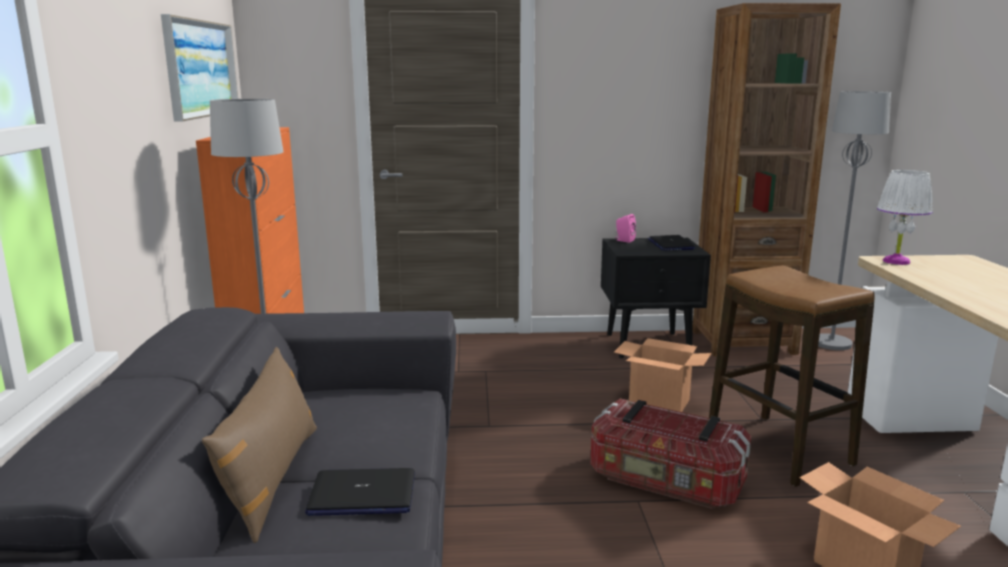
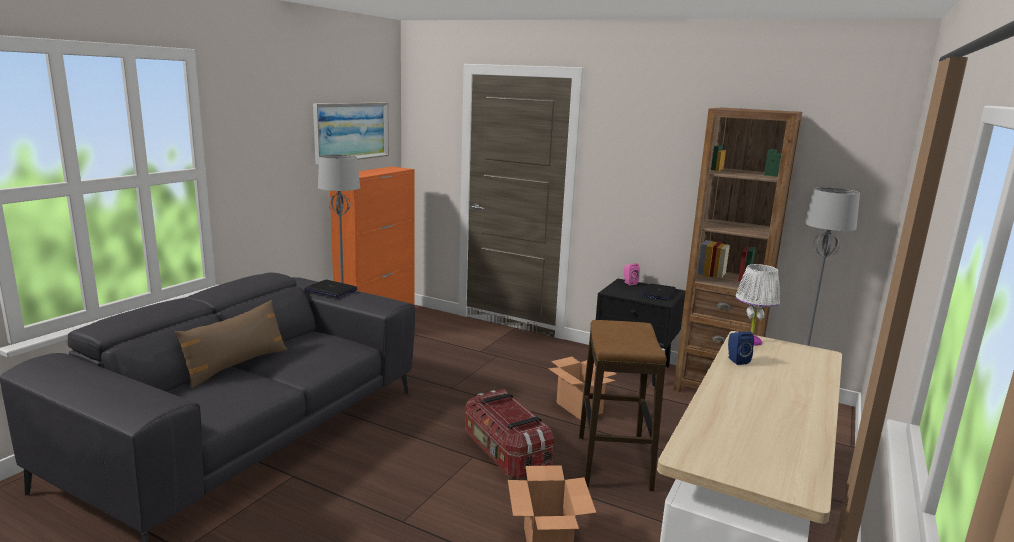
camera: 30 degrees right, 0 degrees up
laptop [305,468,415,516] -> laptop moved to [305,280,357,298]
none -> blue speaker [728,332,754,365]

